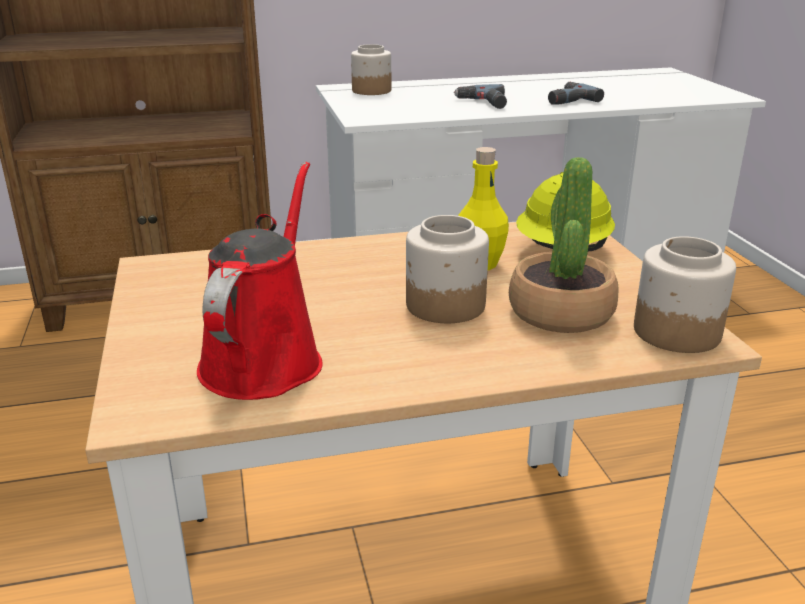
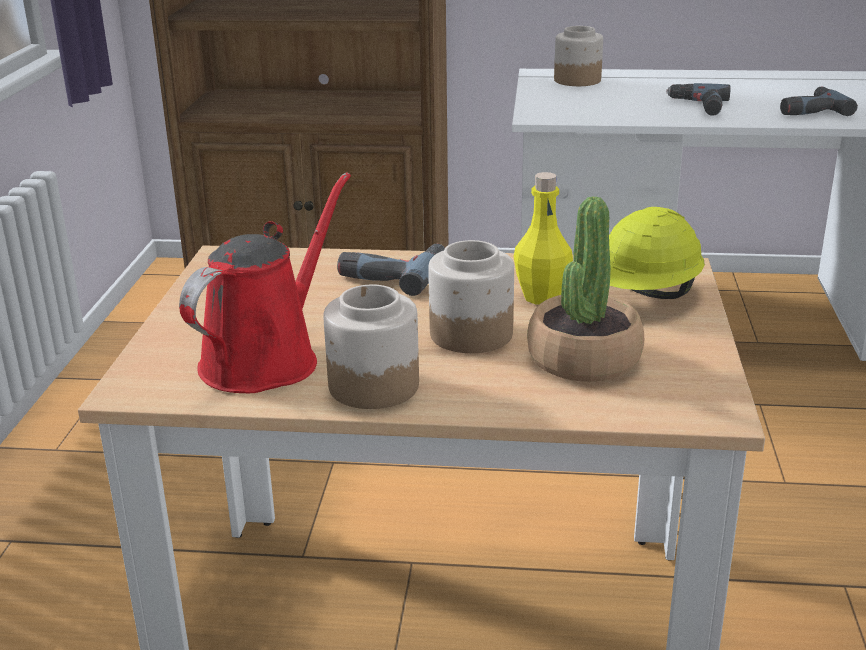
camera: 20 degrees right, 0 degrees up
jar [634,236,736,353] -> jar moved to [324,285,419,409]
none -> power drill [337,243,445,296]

